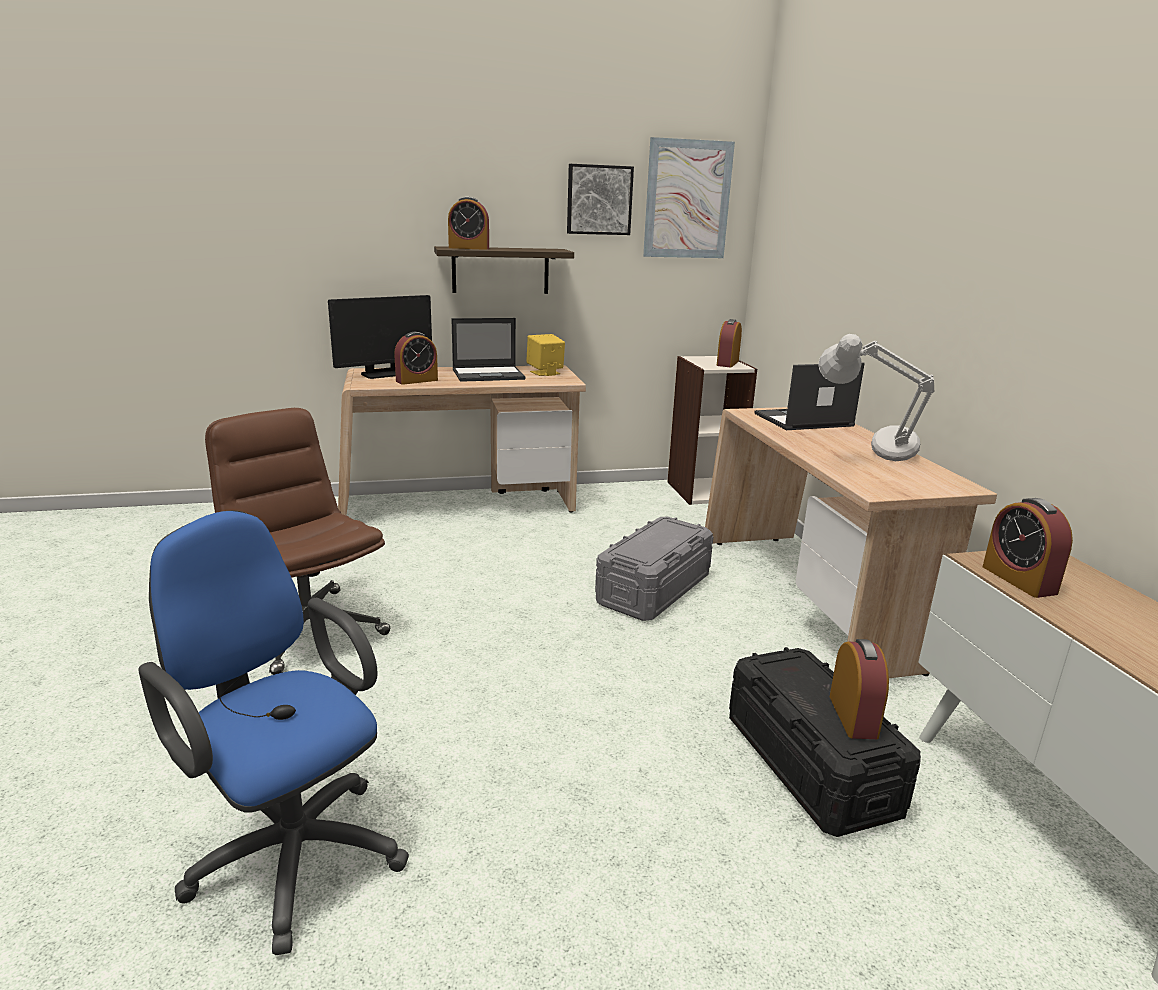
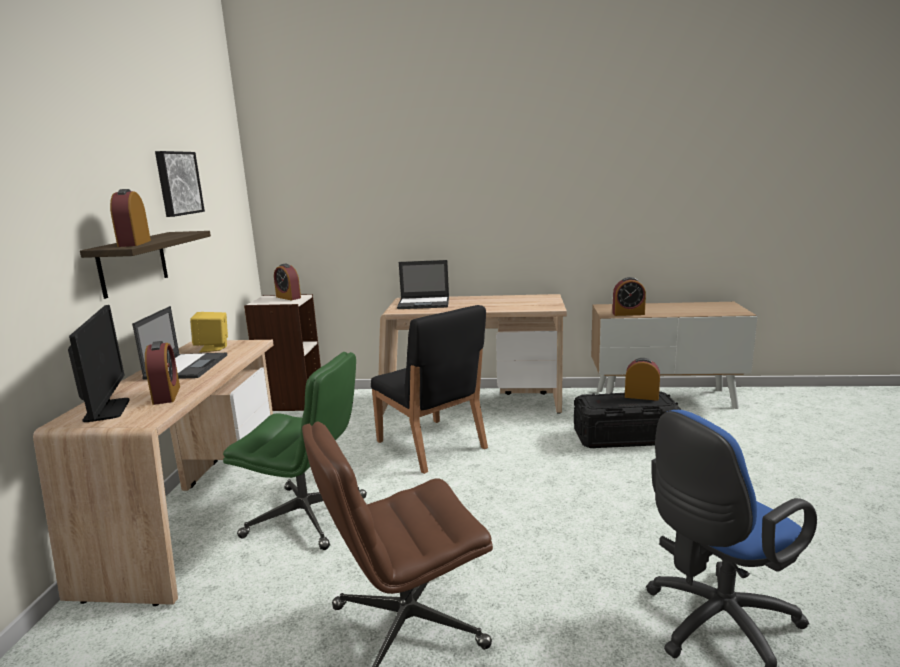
camera: 70 degrees left, 5 degrees down
alarm clock [448,197,489,250] -> alarm clock turned 150 degrees clockwise [110,189,151,247]
grey storage box [595,517,713,621] -> black chair [371,305,488,474]
picture [643,137,735,258] -> none
laptop [754,363,865,430] -> laptop turned 90 degrees counterclockwise [397,260,449,309]
grey table lamp [819,334,934,461] -> none
none -> green office chair [223,352,367,550]

